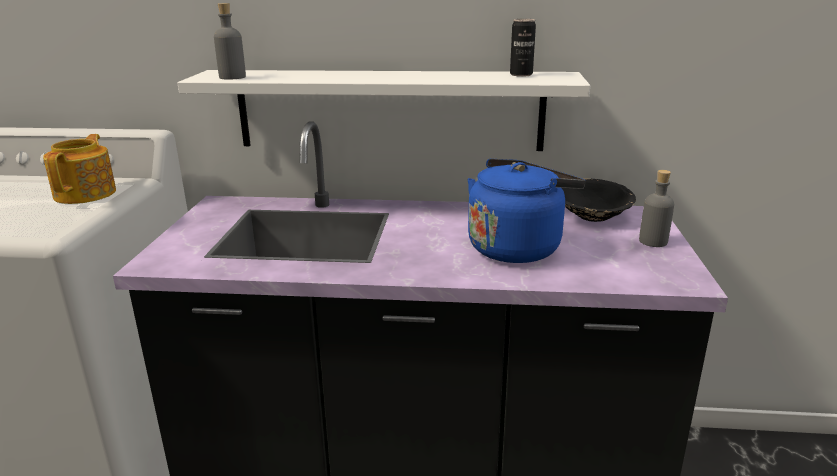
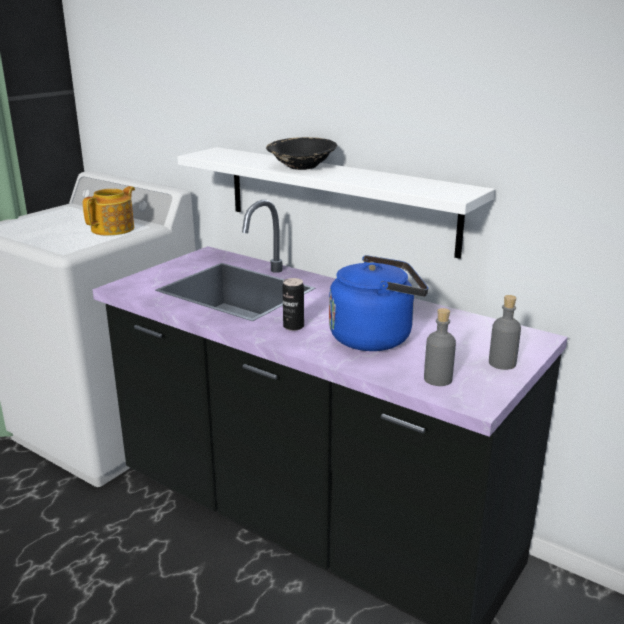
camera: 30 degrees right, 0 degrees up
grey bottle [214,3,246,80] -> grey bottle moved to [424,308,456,386]
can [510,19,536,77] -> can moved to [282,278,304,331]
black bowl [562,178,636,222] -> black bowl moved to [266,137,337,170]

